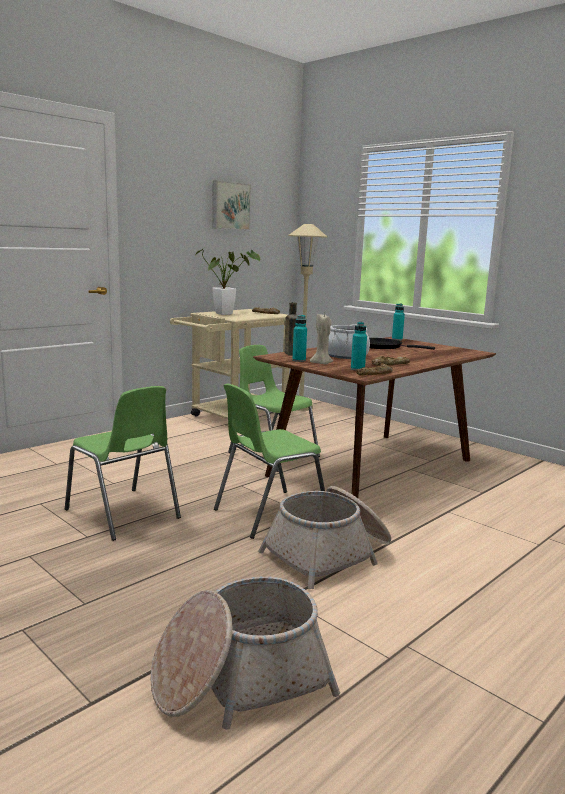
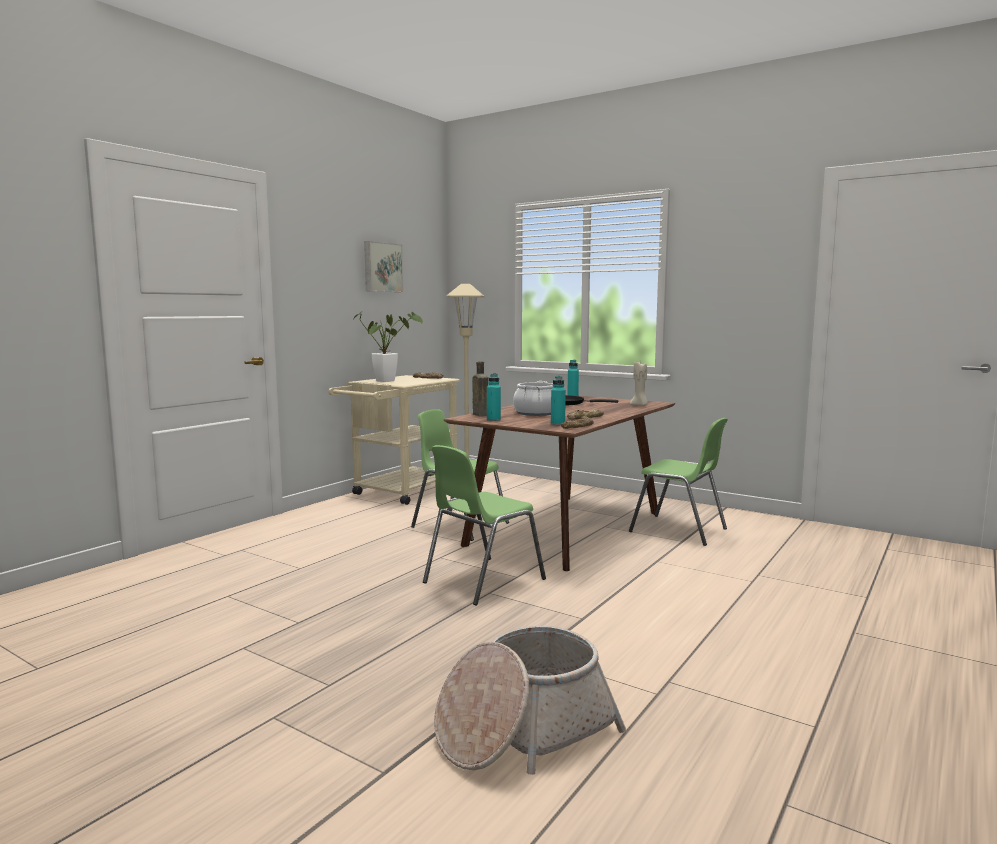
camera: 10 degrees left, 5 degrees down
green chair [65,386,181,541] -> green chair moved to [629,418,728,546]
basket [258,486,391,589] -> none
beige candle [310,313,333,364] -> beige candle moved to [630,362,648,406]

